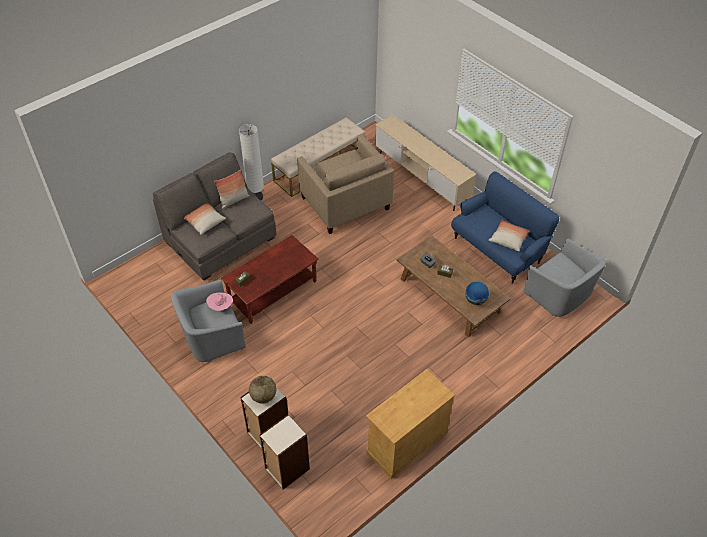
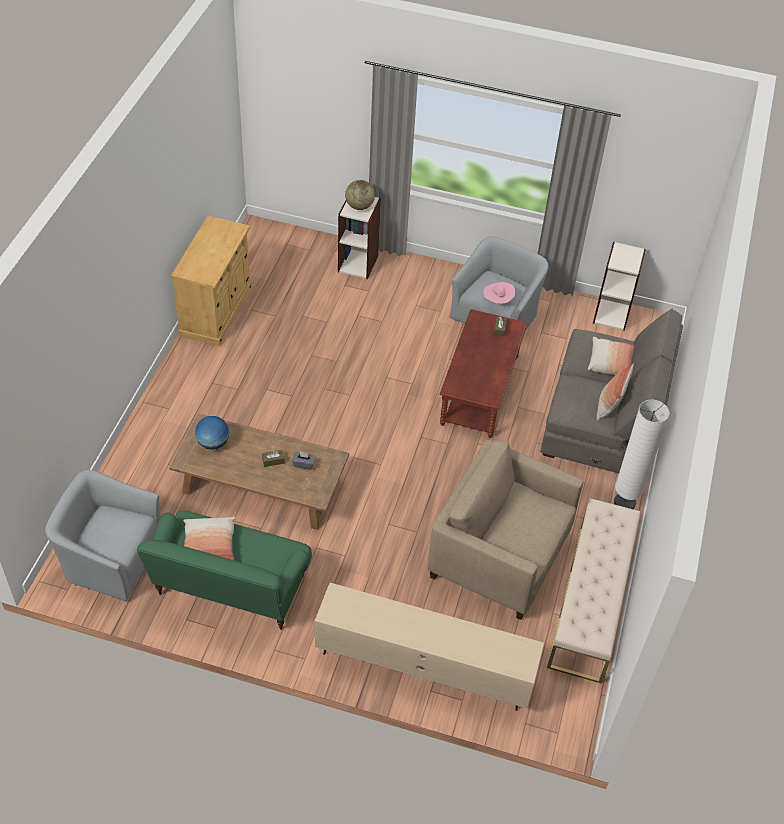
camera: 145 degrees right, 0 degrees up
bookcase [259,414,310,490] -> bookcase moved to [593,242,646,331]
blue sofa [451,172,559,284] -> green sofa [137,511,312,630]

